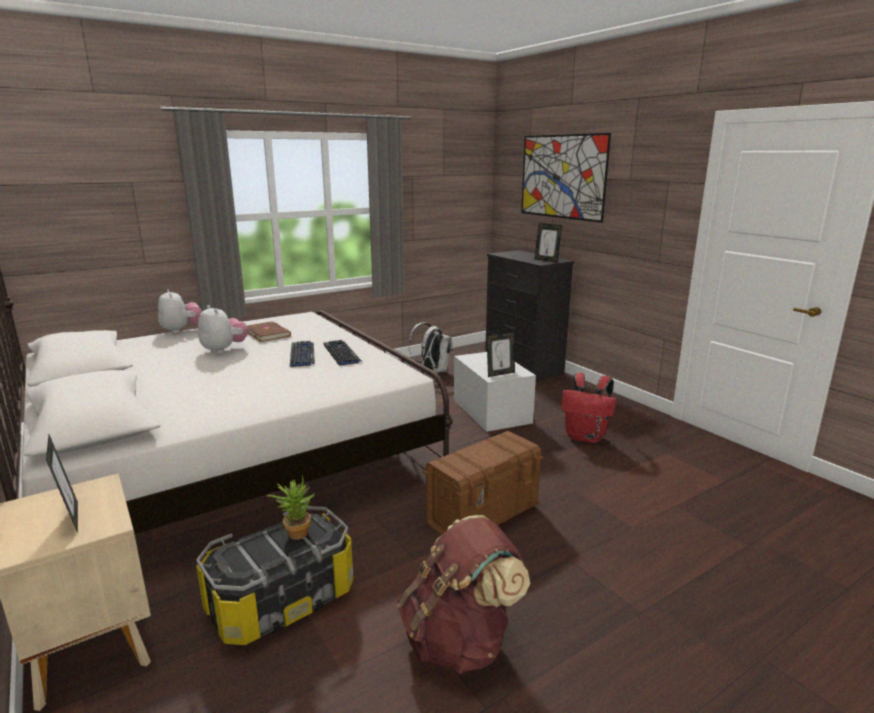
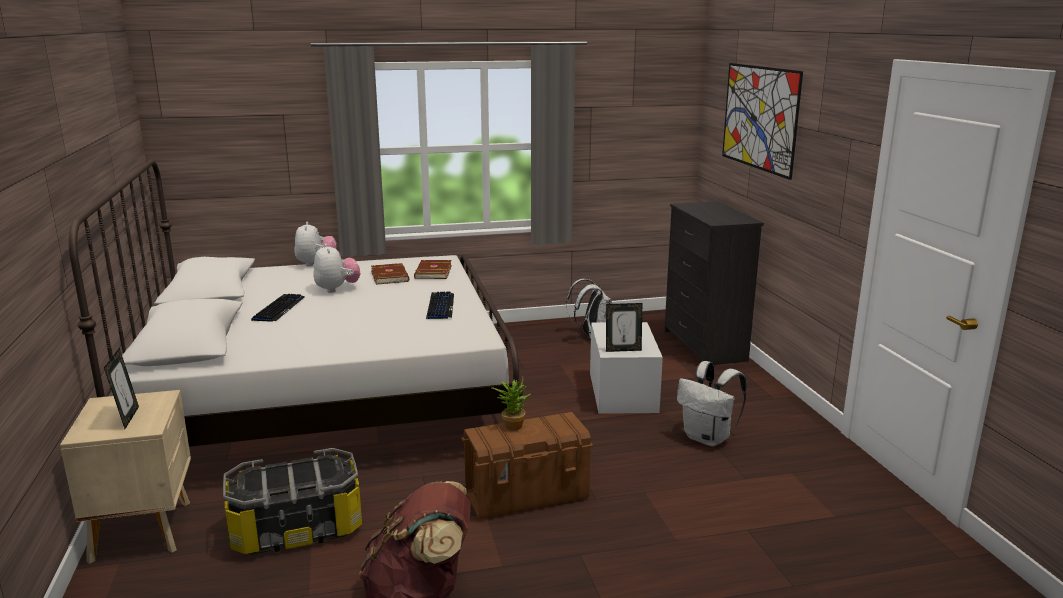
camera: 20 degrees right, 0 degrees up
potted plant [267,475,315,540] -> potted plant moved to [491,378,531,431]
keyboard [290,341,315,367] -> keyboard moved to [251,294,305,322]
picture frame [534,223,562,262] -> none
red backpack [561,373,616,443] -> white backpack [677,361,747,447]
none -> brown book [414,260,452,279]

